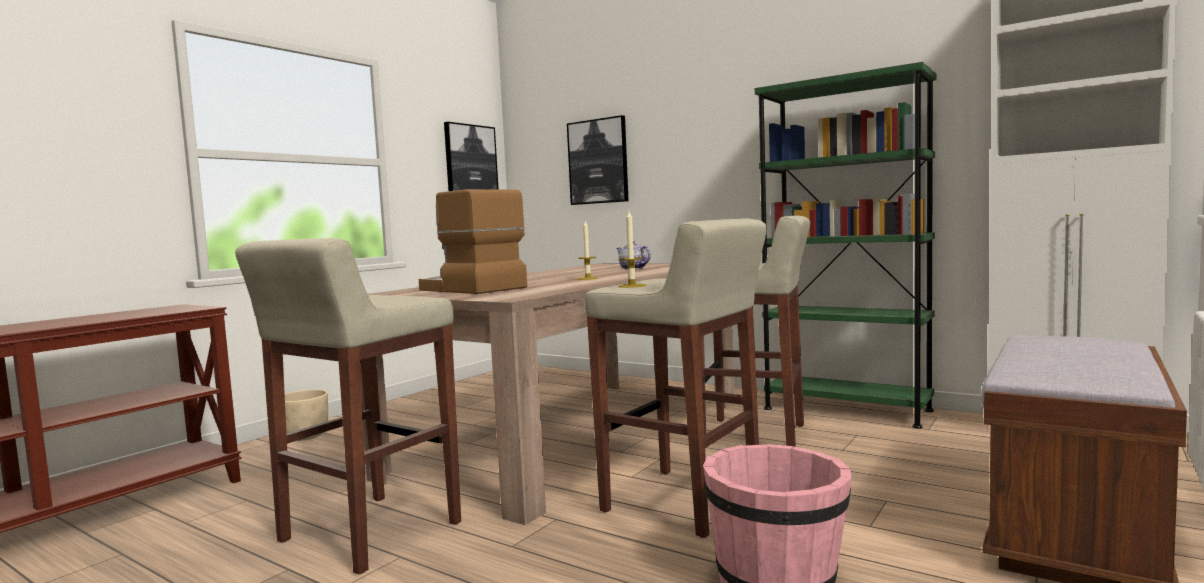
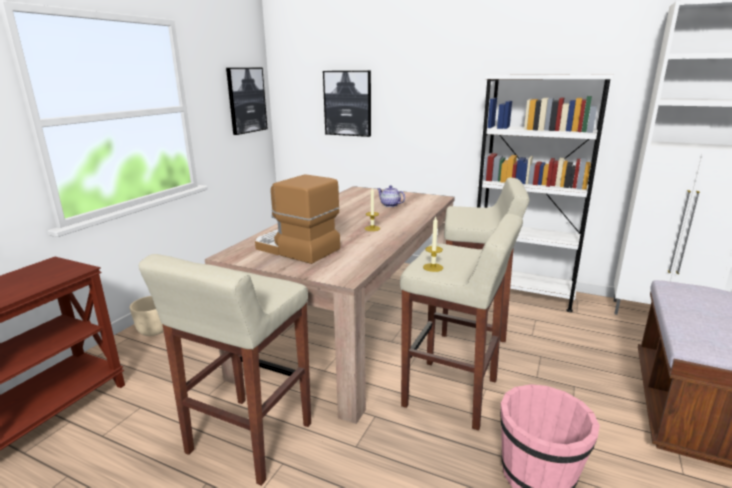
camera: 10 degrees left, 15 degrees up
green bookcase [755,62,937,429] -> white bookcase [477,73,614,312]

